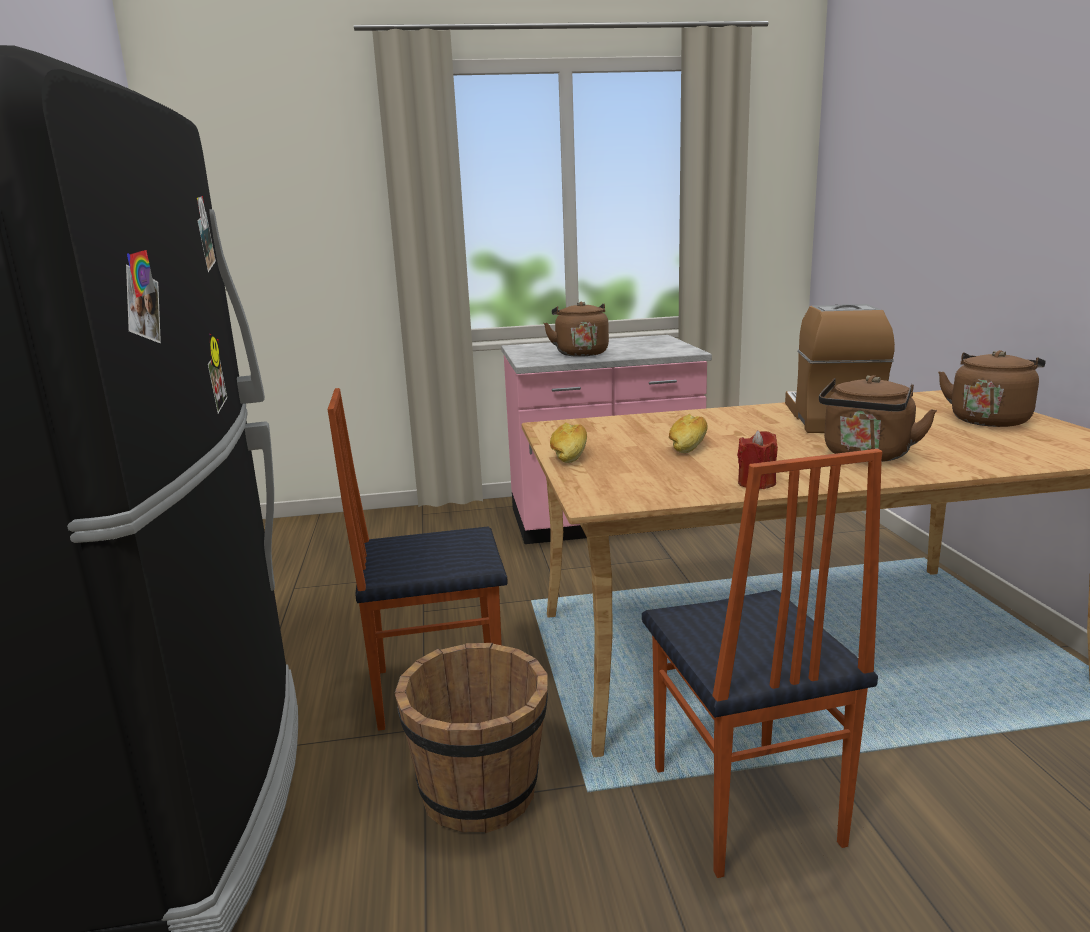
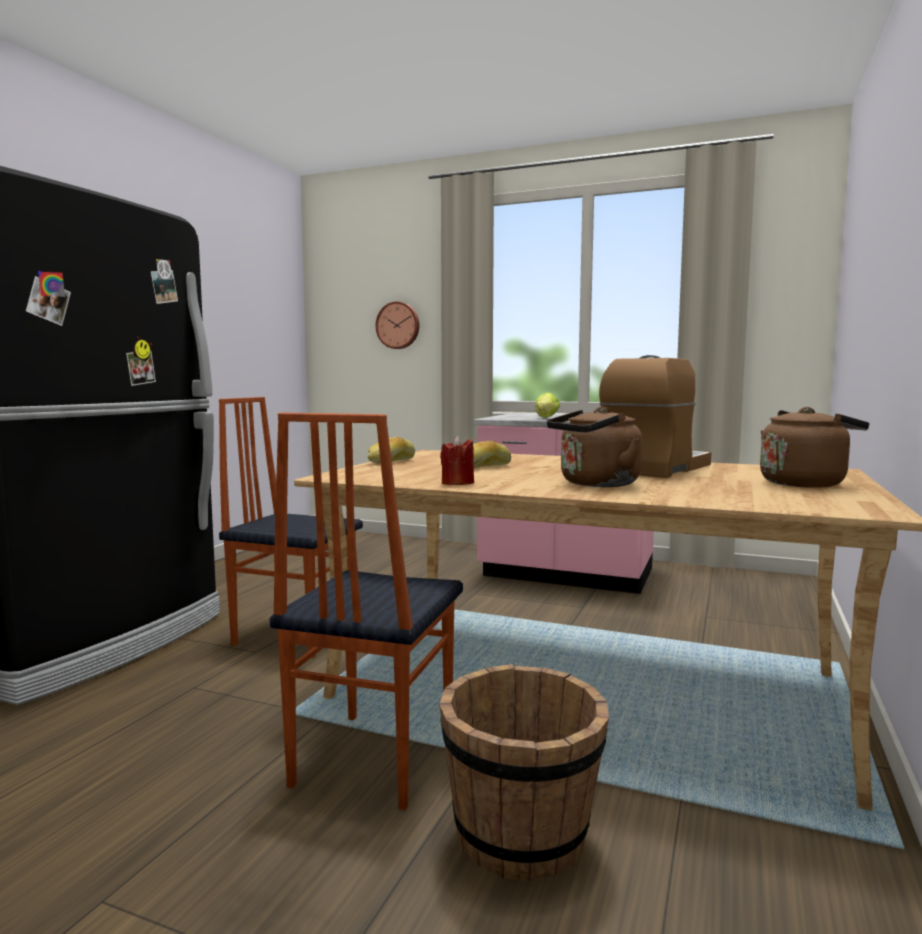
camera: 30 degrees right, 10 degrees down
brown bucket [395,643,548,833] -> brown bucket moved to [439,664,609,881]
brown kettle [544,301,609,357] -> lettuce [535,392,560,417]
none -> wall clock [376,301,419,349]

